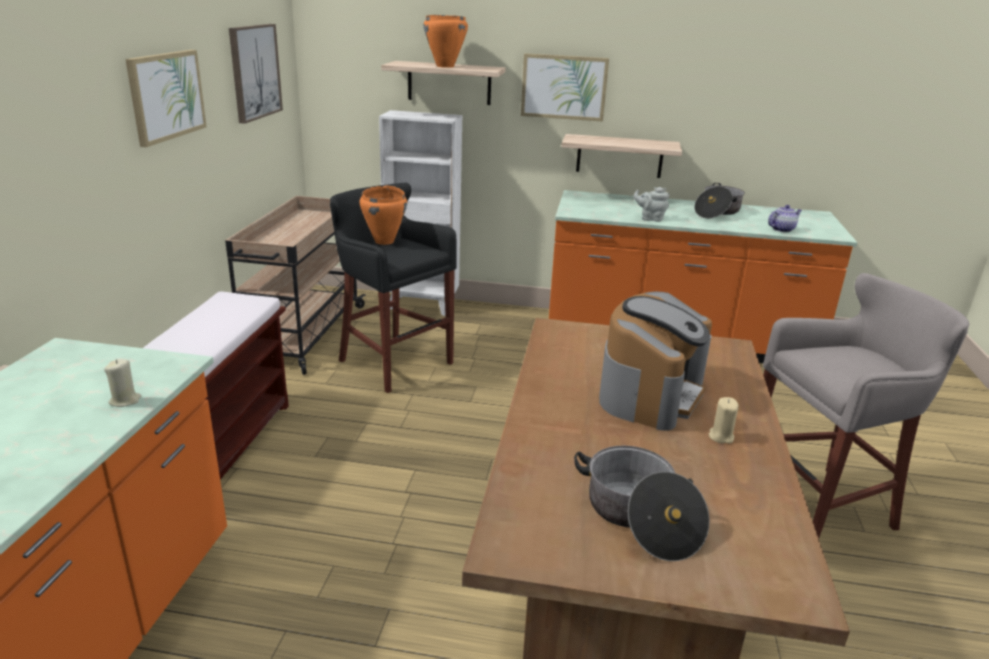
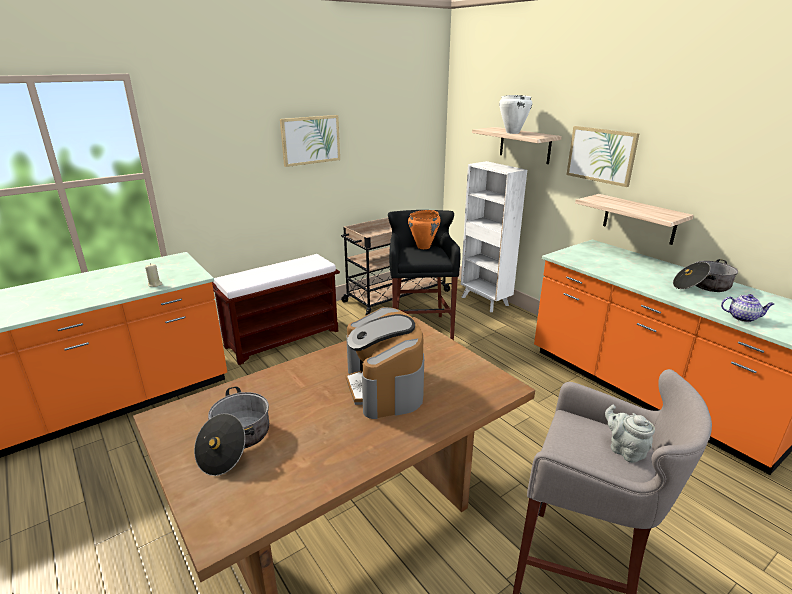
camera: 45 degrees right, 0 degrees up
picture [229,24,283,124] -> none
orange cooking pot [424,15,468,68] -> white cooking pot [499,95,532,134]
coffee machine [599,292,712,431] -> coffee machine turned 90 degrees clockwise [346,307,424,419]
grey teapot [633,187,669,222] -> grey teapot moved to [605,405,655,463]
beige candle [709,397,739,444] -> none

